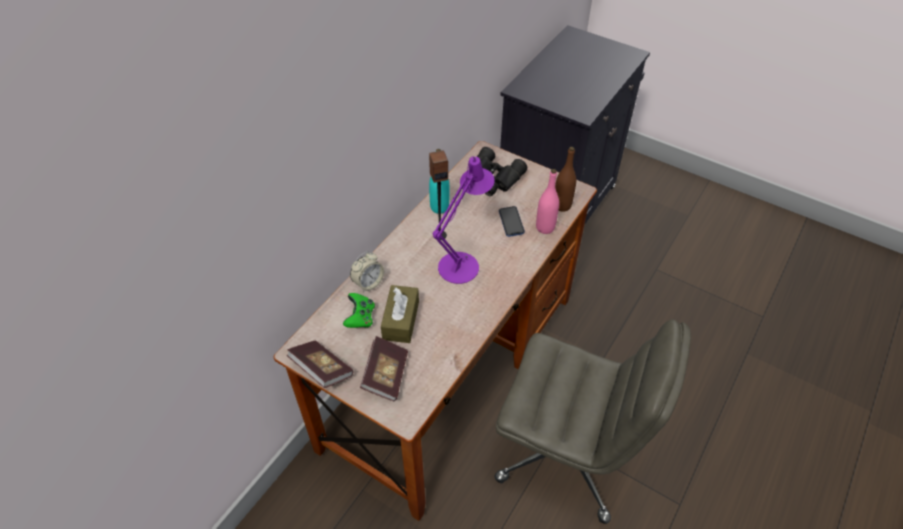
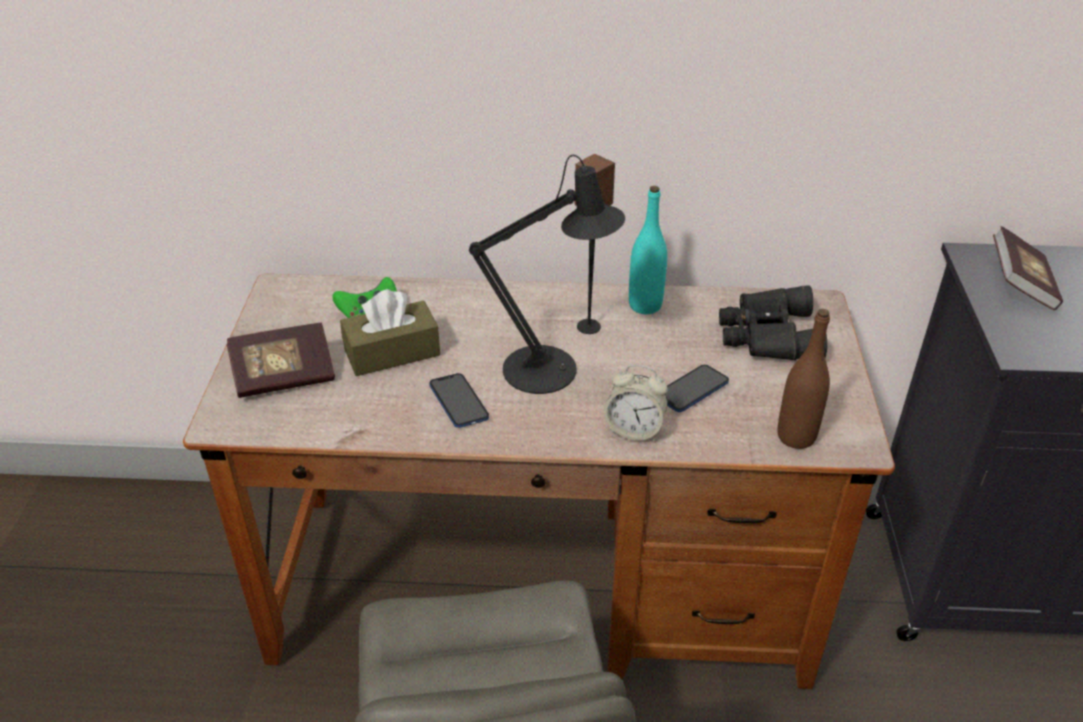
camera: 60 degrees right, 10 degrees down
book [287,340,353,388] -> book moved to [993,226,1063,310]
alarm clock [350,251,384,292] -> alarm clock moved to [604,365,668,441]
purple table lamp [433,156,495,284] -> black table lamp [469,155,625,394]
pink bottle [536,169,559,234] -> none
none -> phone [429,373,489,428]

